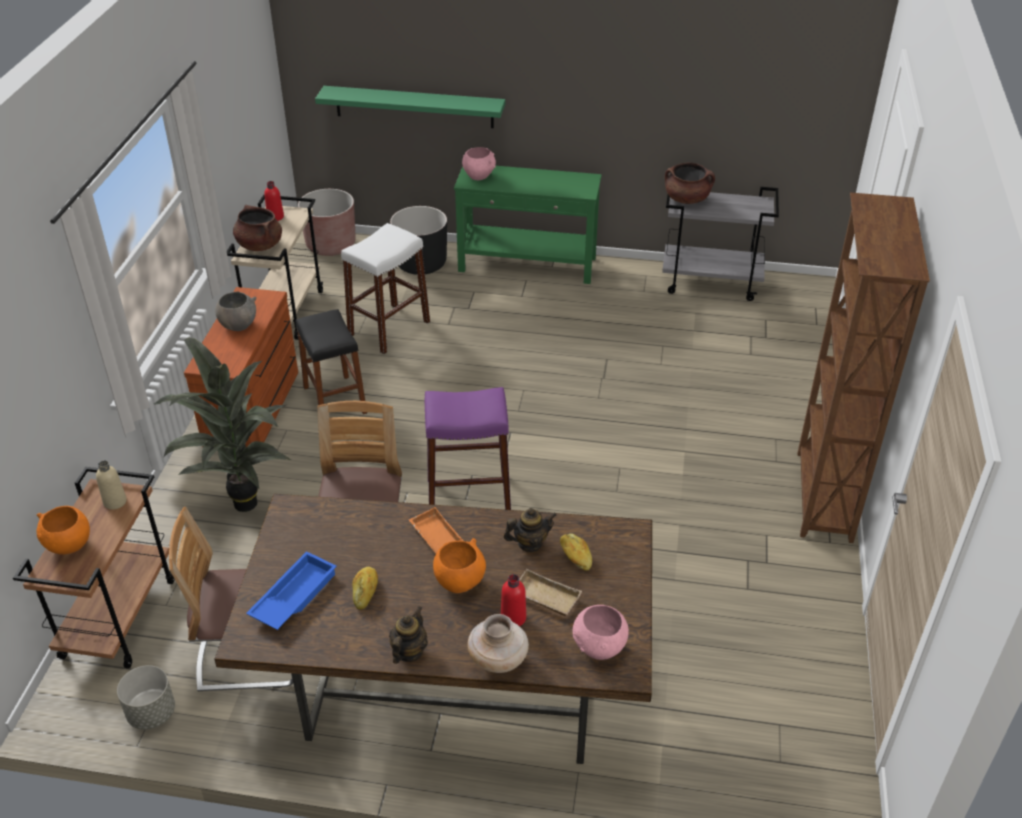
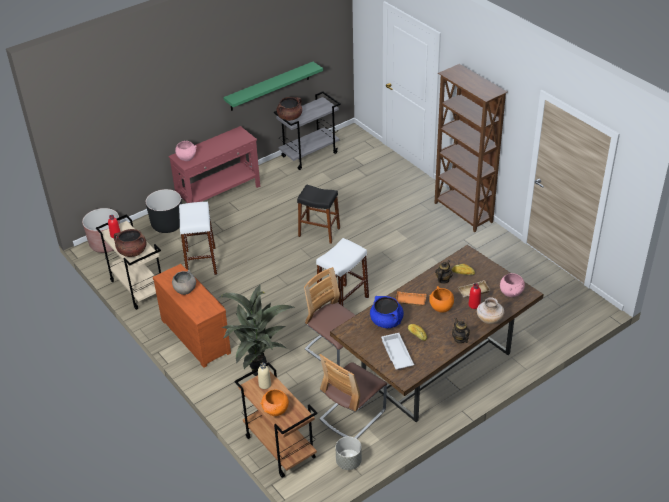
camera: 45 degrees left, 0 degrees up
blue tray [246,551,337,630] -> white tray [381,333,414,370]
black stool [296,309,367,414] -> black stool moved to [297,185,340,244]
green shelf [315,86,505,128] -> green shelf moved to [223,62,323,111]
purple stool [425,387,511,510] -> white stool [316,238,369,309]
green console table [454,166,602,284] -> red console table [168,126,260,203]
none -> blue cooking pot [370,296,404,328]

